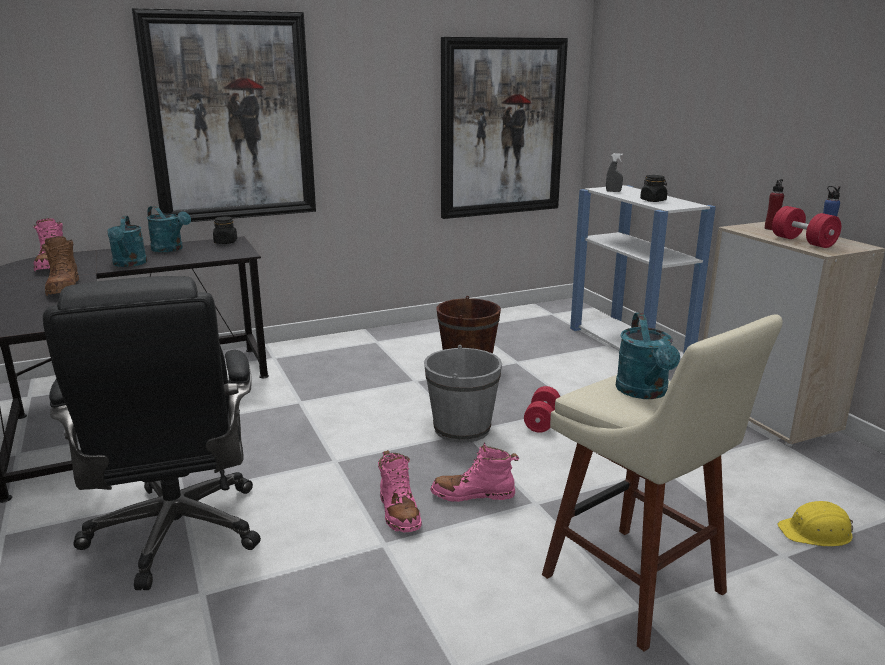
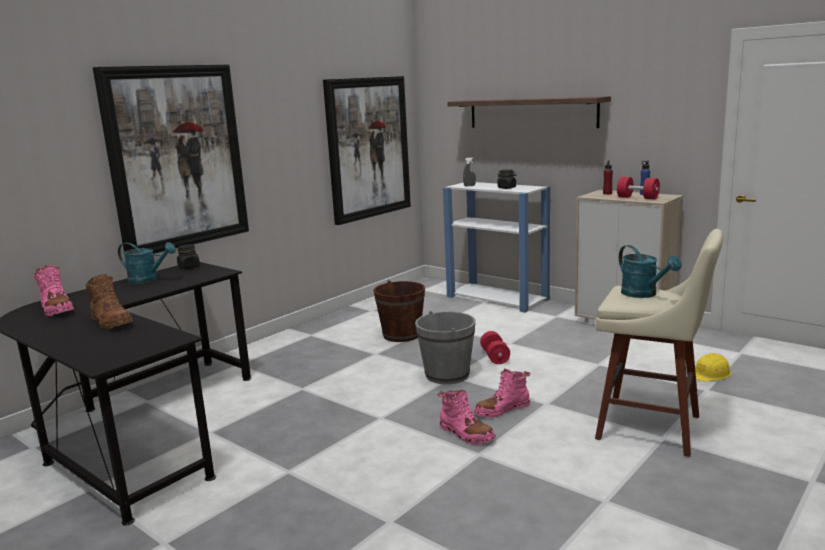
camera: 25 degrees left, 5 degrees down
black office chair [43,276,261,590] -> none
turquoise watering can [107,216,147,267] -> none
none -> shelf [447,96,611,128]

